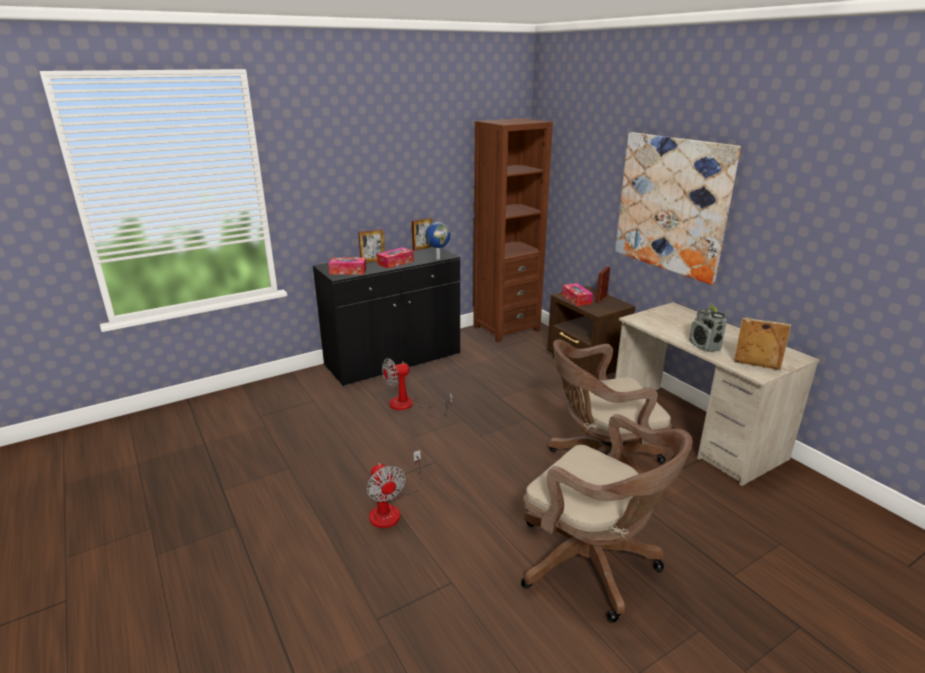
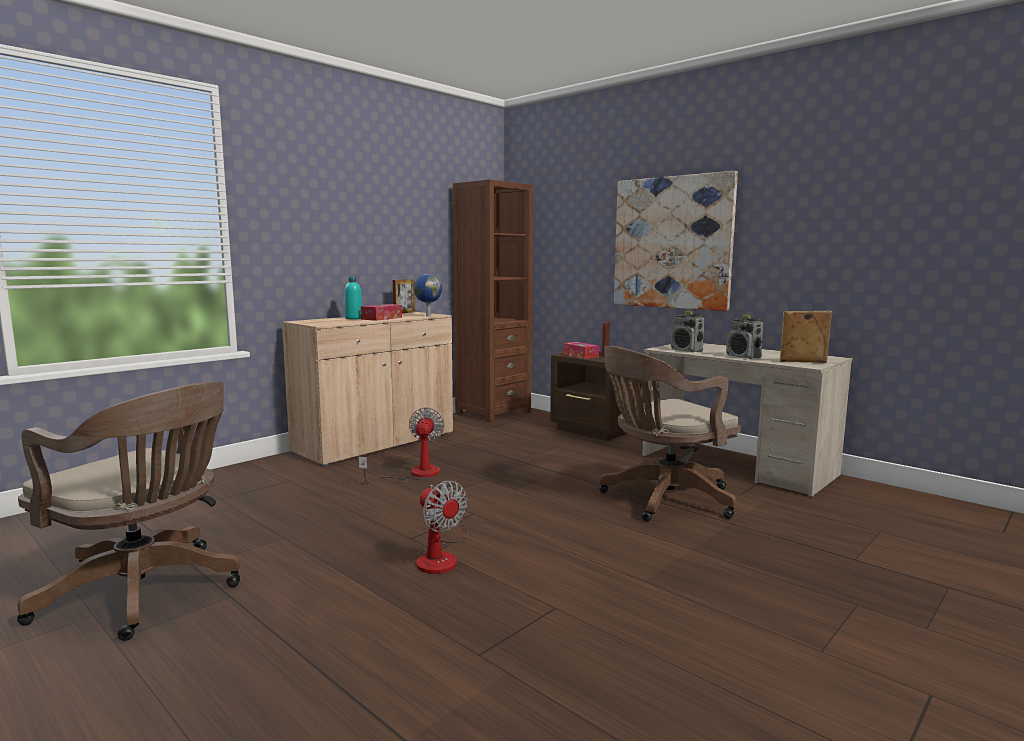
camera: 15 degrees left, 15 degrees down
black cabinet [313,247,460,387] -> beige cabinet [282,312,453,467]
tissue box [328,257,367,275] -> none
picture frame [358,229,385,263] -> turquoise bottle [345,277,362,319]
fan [382,358,453,417] -> fan turned 135 degrees clockwise [359,407,444,483]
brown office chair [521,414,693,623] -> brown office chair moved to [17,382,240,641]
none -> radio [671,311,705,352]

